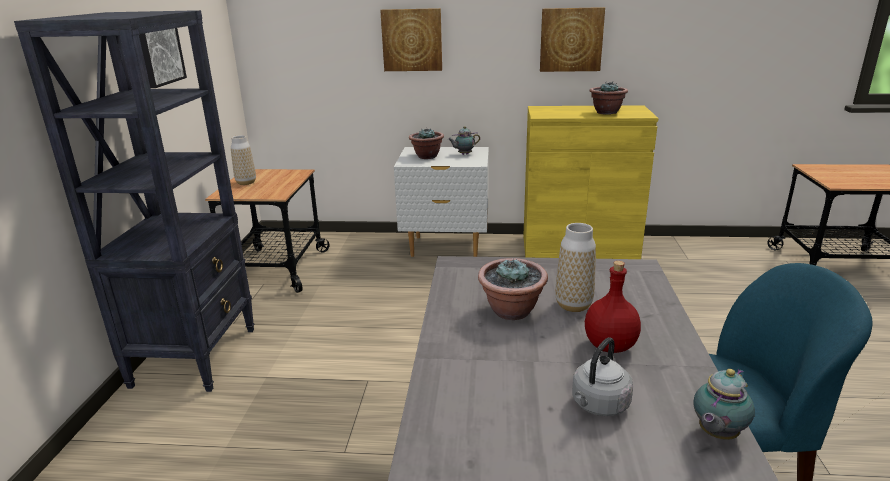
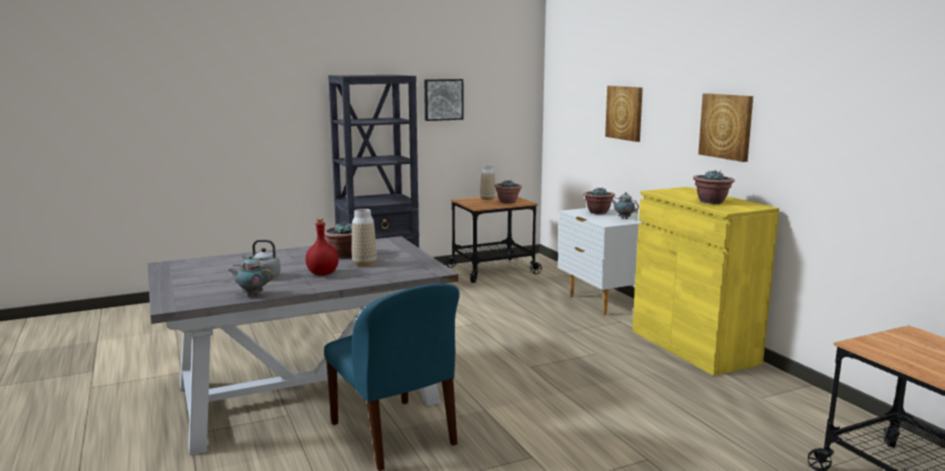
camera: 60 degrees right, 10 degrees down
none -> potted plant [494,180,522,204]

